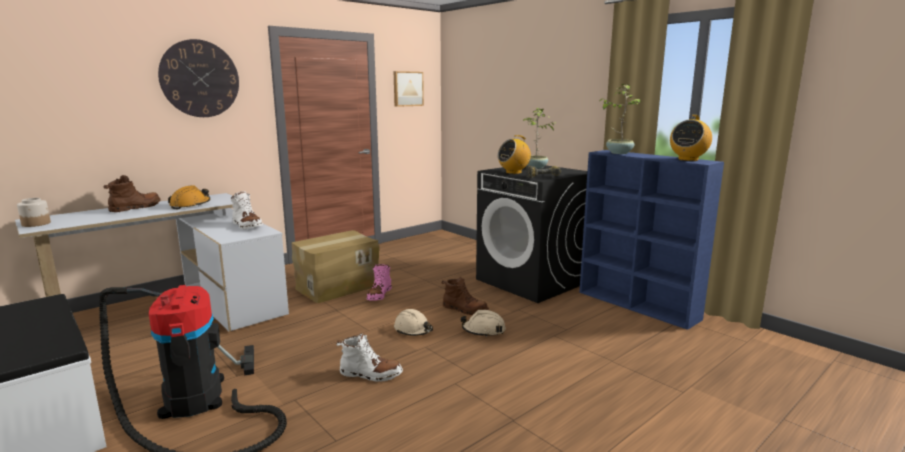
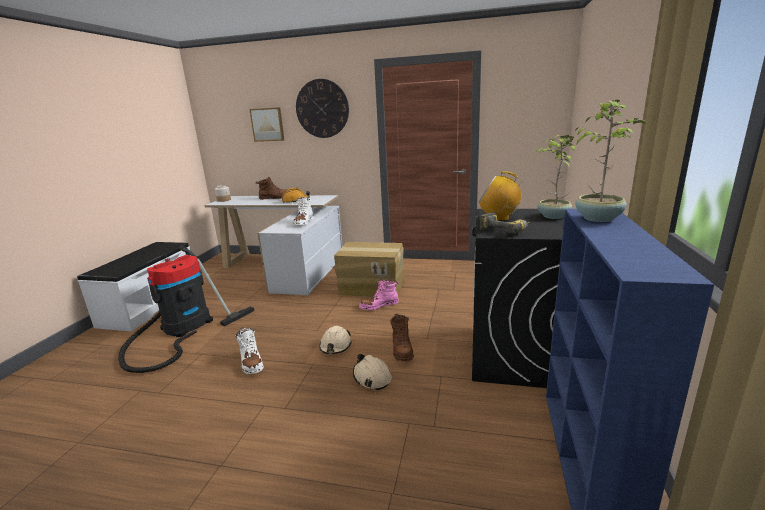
camera: 55 degrees right, 5 degrees up
picture [394,71,424,107] -> picture moved to [249,107,284,142]
radio [670,115,712,161] -> none

